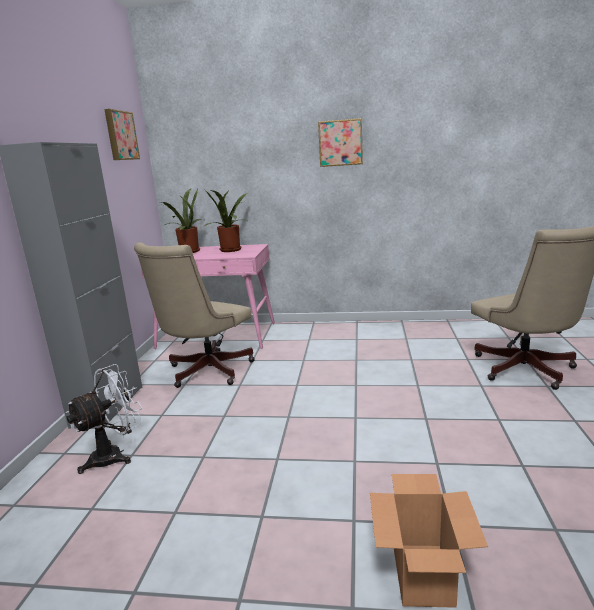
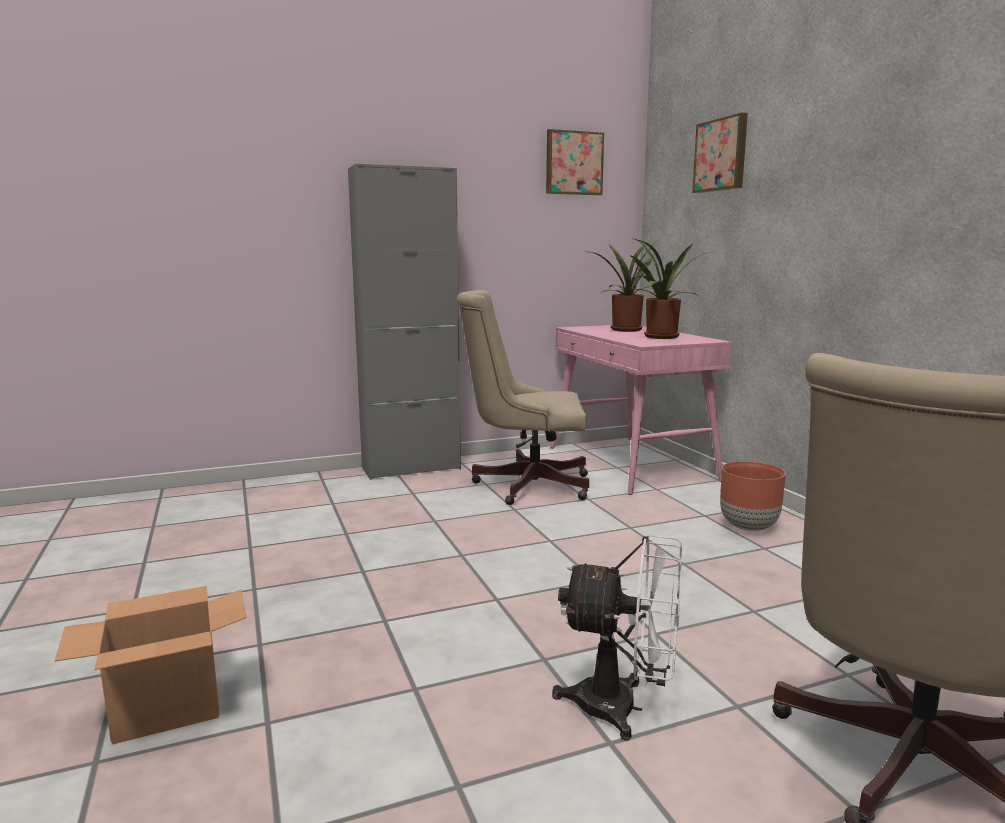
camera: 60 degrees right, 5 degrees down
white fan [66,364,143,474] -> white fan moved to [552,533,682,741]
picture [318,118,363,167] -> picture moved to [692,112,748,193]
none -> brown planter [720,461,786,531]

